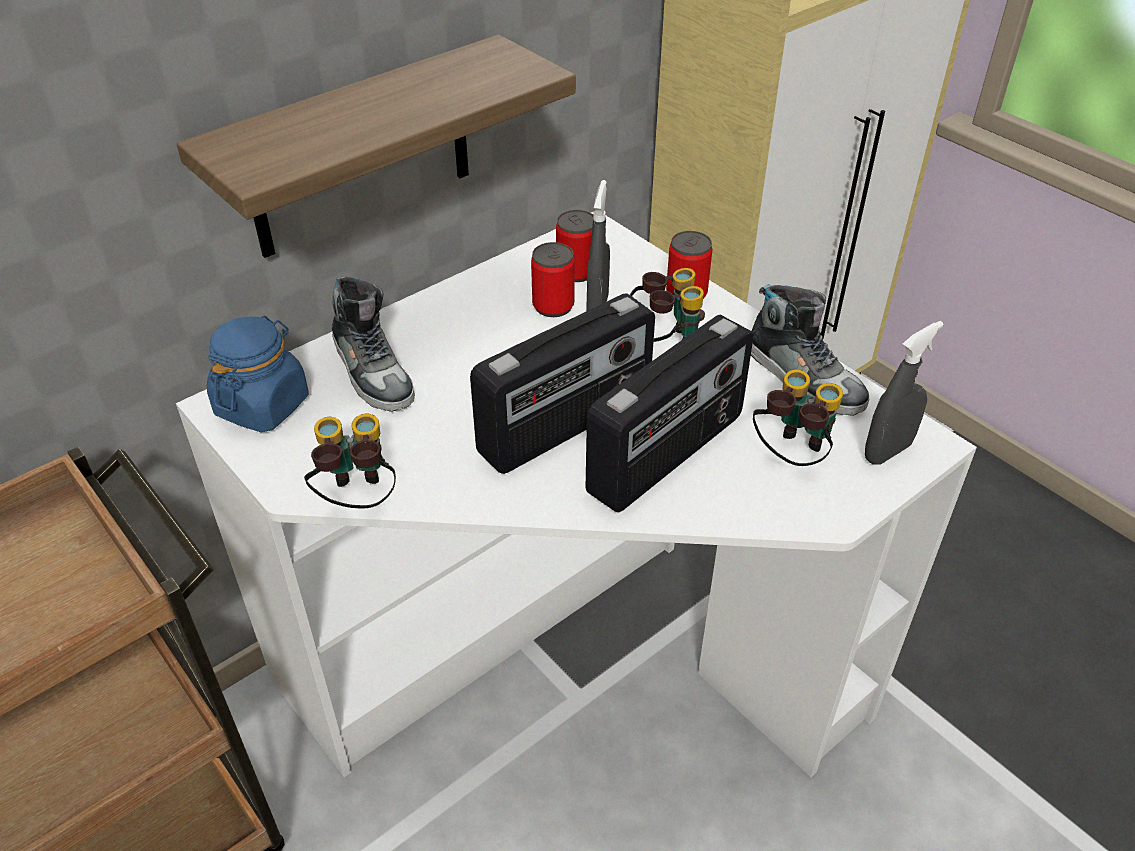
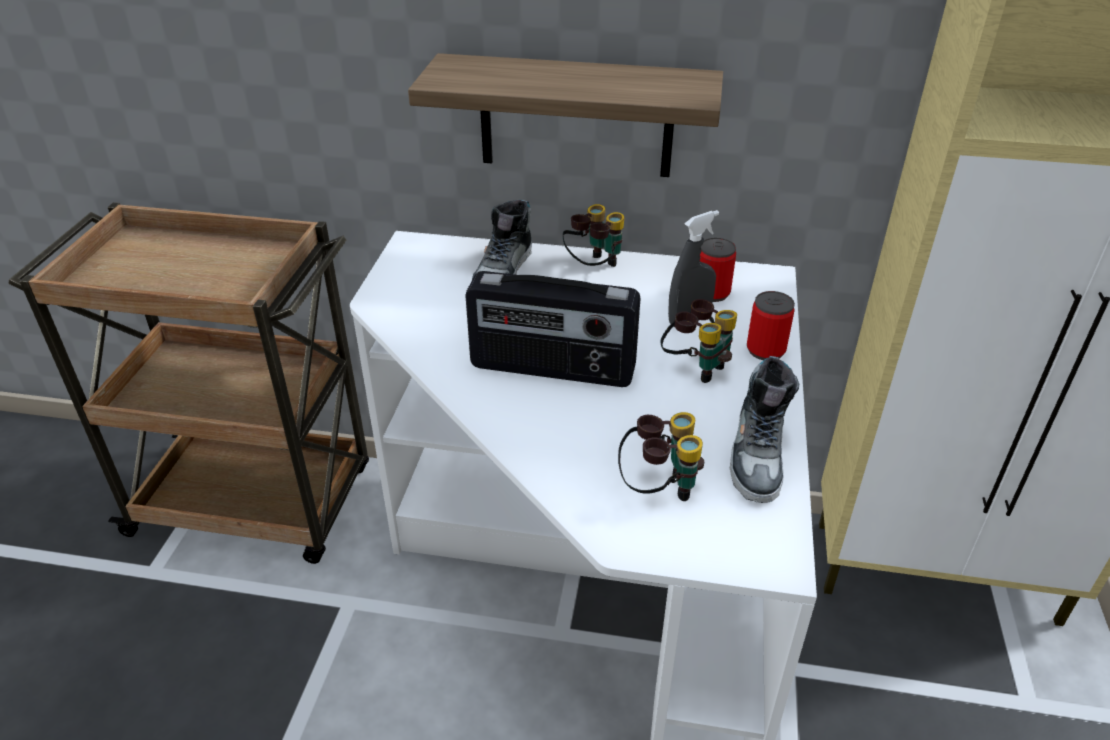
camera: 50 degrees right, 5 degrees down
blue jar [207,316,309,432] -> none
binoculars [304,414,396,508] -> binoculars moved to [563,204,624,267]
can [531,242,575,317] -> none
radio [586,315,754,512] -> none
grey spray bottle [865,321,944,465] -> none

